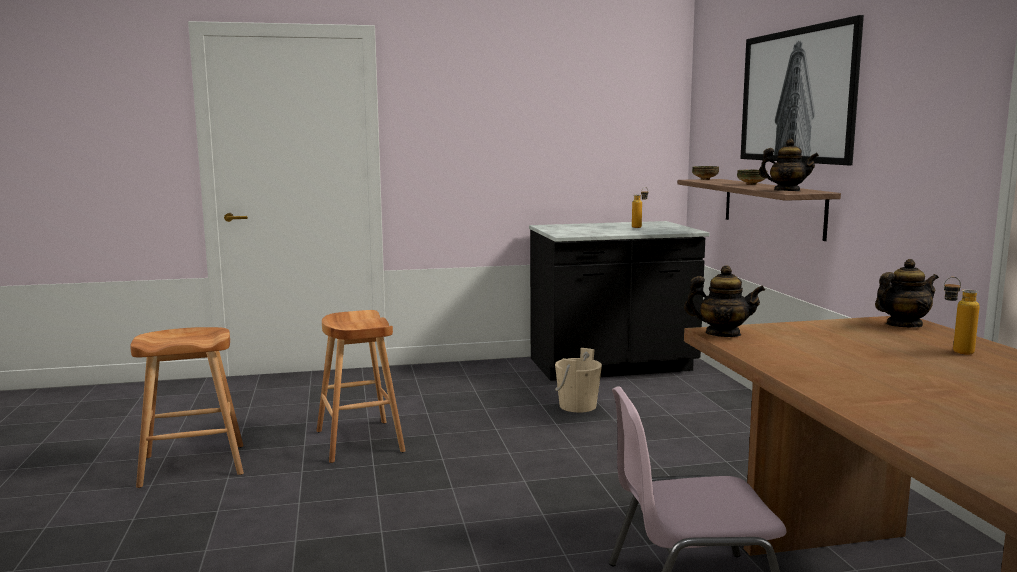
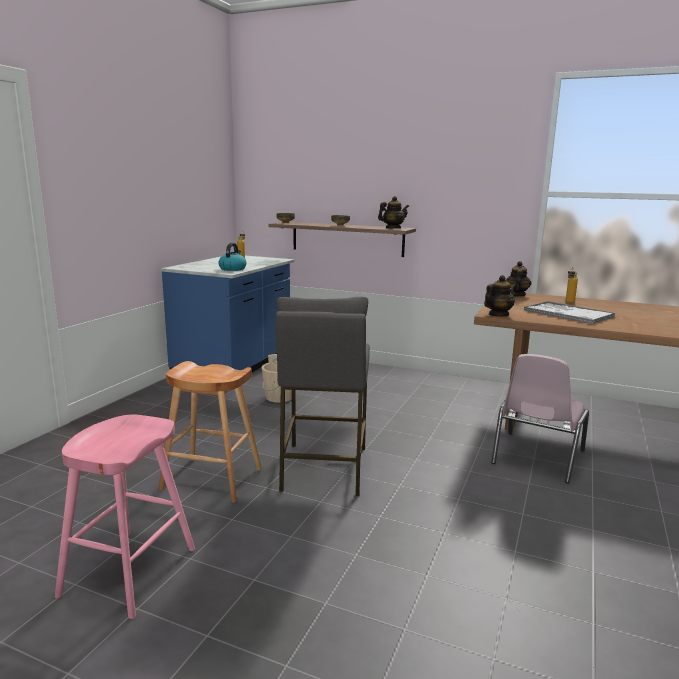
camera: 55 degrees left, 5 degrees up
brown stool [130,327,244,488] -> pink stool [55,415,195,619]
black counter [529,221,710,381] -> blue counter [161,256,294,372]
picture [740,15,864,165] -> none
none -> kettle [218,243,246,271]
none -> grey stool [276,297,370,496]
none -> tray [524,301,615,324]

